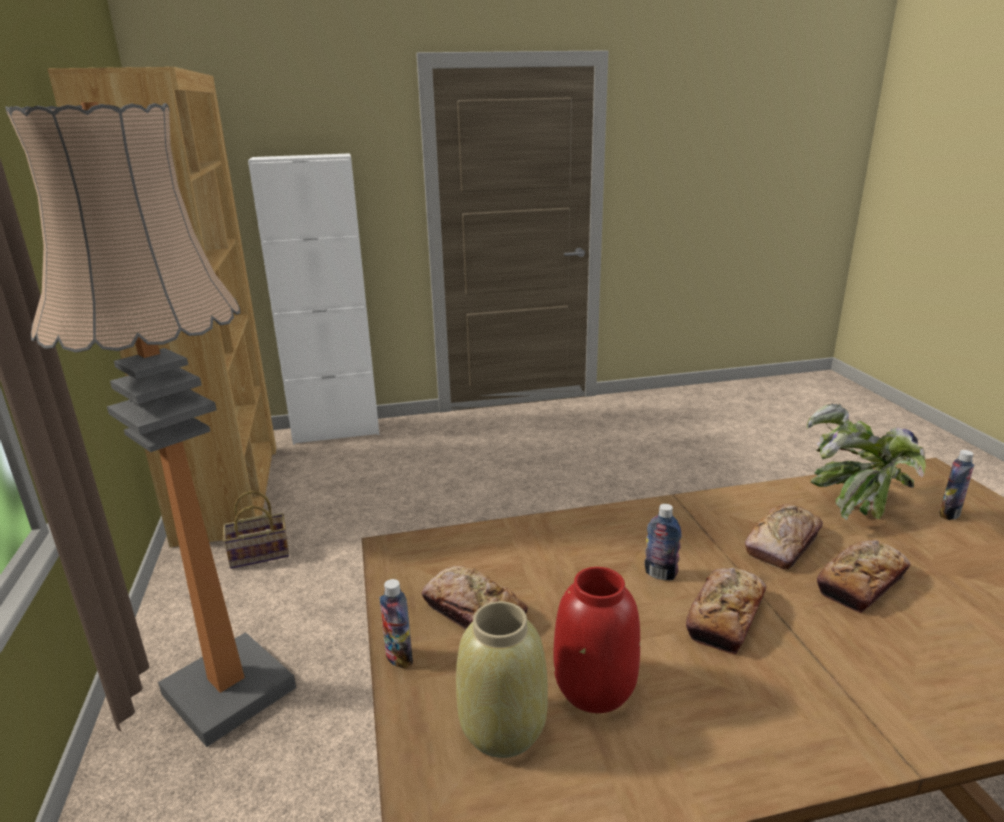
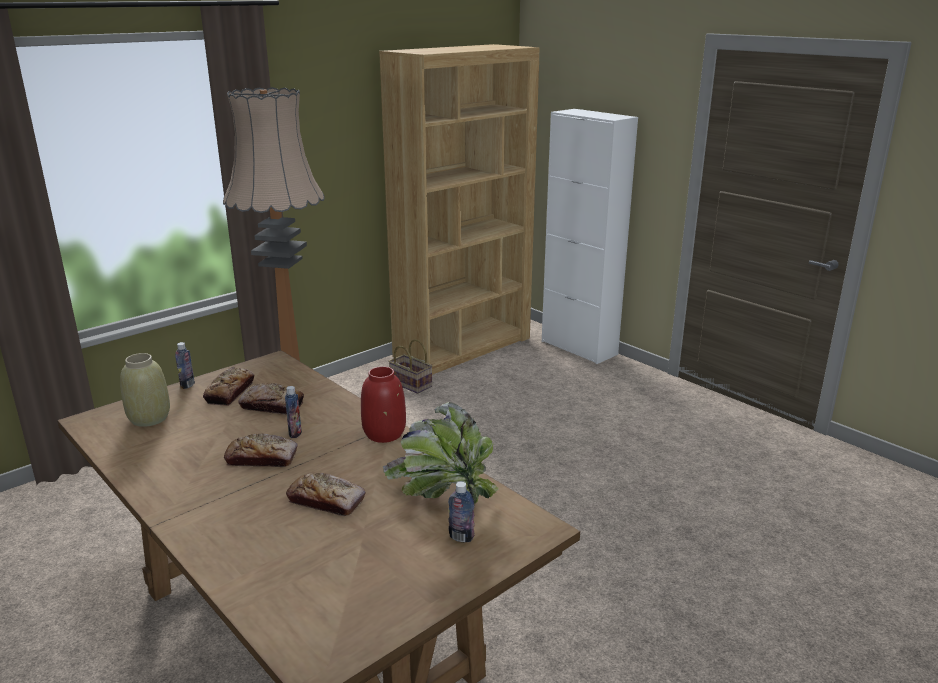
camera: 60 degrees right, 0 degrees up
red vase [554,567,640,713] -> red vase moved to [361,366,406,443]
bread [745,504,823,569] -> bread moved to [239,383,304,414]

